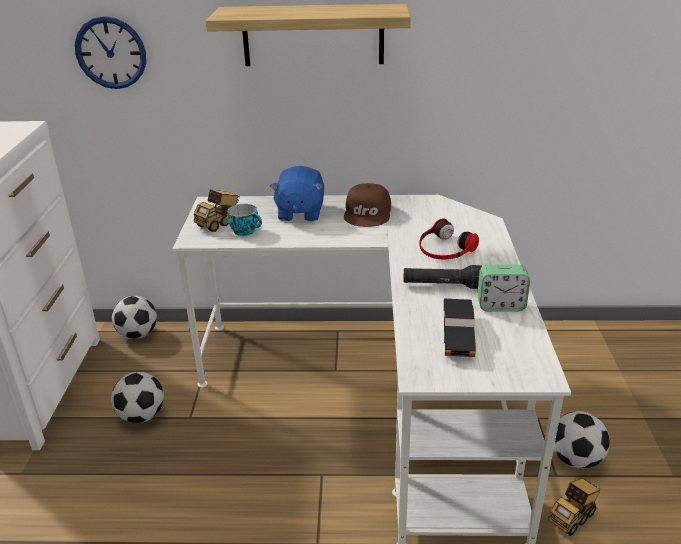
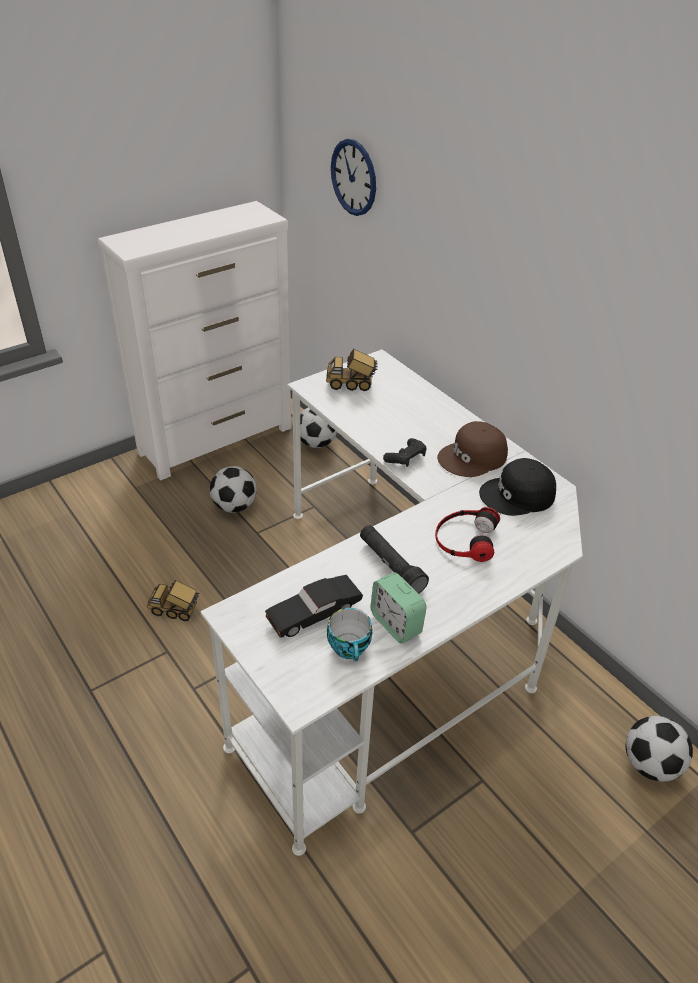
camera: 50 degrees right, 10 degrees up
shelf [206,4,411,66] -> none
cup [227,204,262,236] -> cup moved to [327,608,372,661]
blue plush toy [270,166,324,221] -> none
toy truck [548,478,600,536] -> toy truck moved to [147,580,199,621]
football [554,411,610,469] -> football moved to [626,716,693,781]
none -> black game controller [383,438,427,467]
none -> black cap [479,458,556,516]

